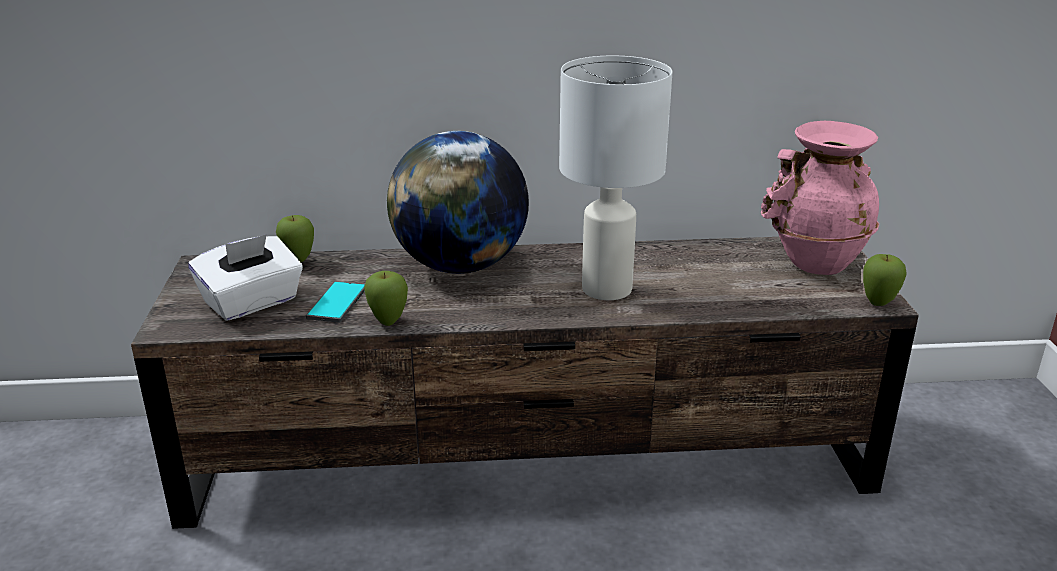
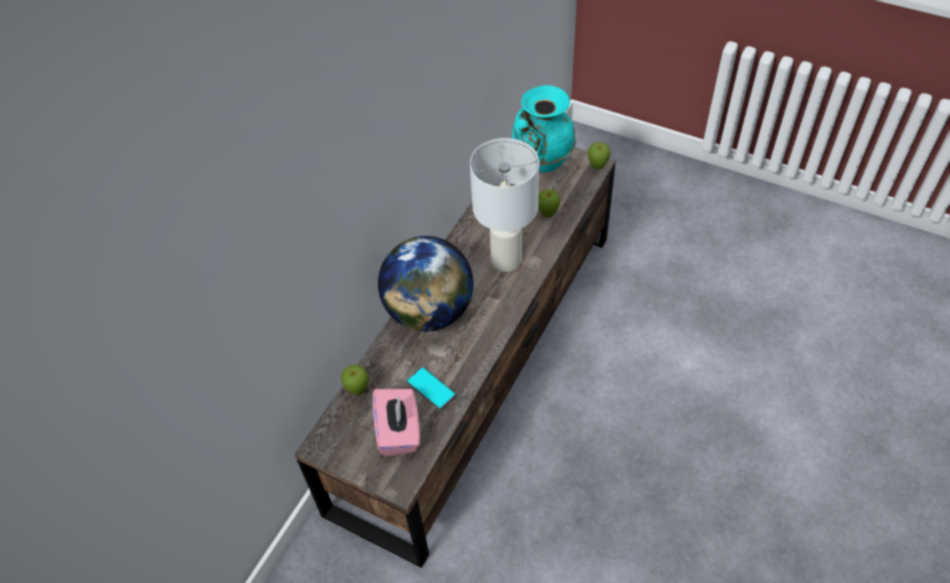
camera: 55 degrees left, 25 degrees up
white tissue box [188,234,303,321] -> pink tissue box [373,389,420,456]
apple [364,271,408,326] -> apple moved to [538,190,560,218]
pink vase [761,121,879,275] -> turquoise vase [512,85,576,172]

